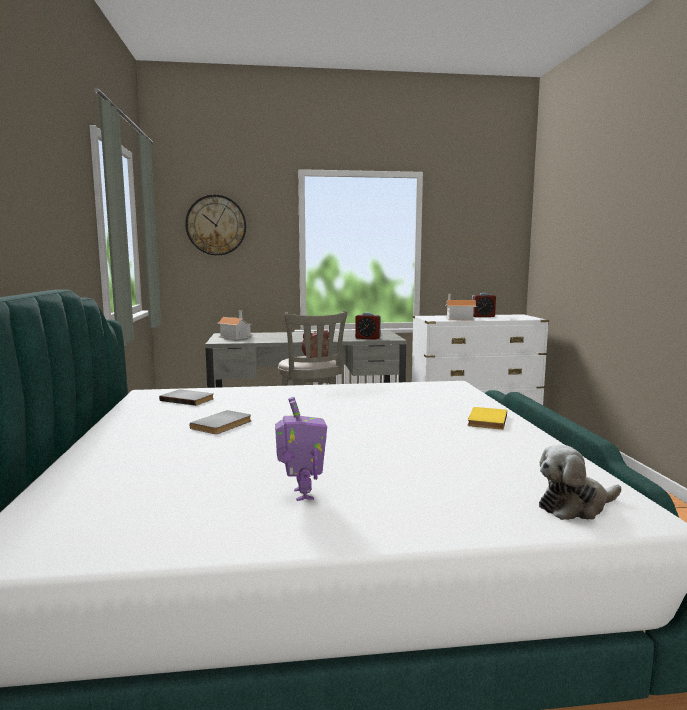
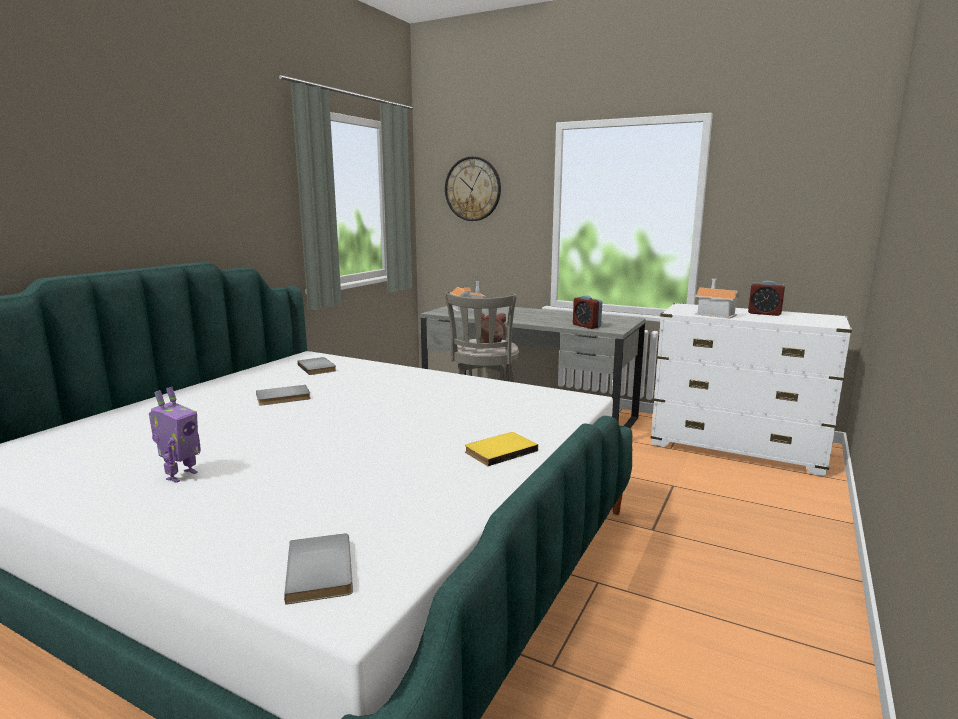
camera: 35 degrees right, 5 degrees up
plush toy [539,445,621,520] -> grey book [284,534,353,605]

